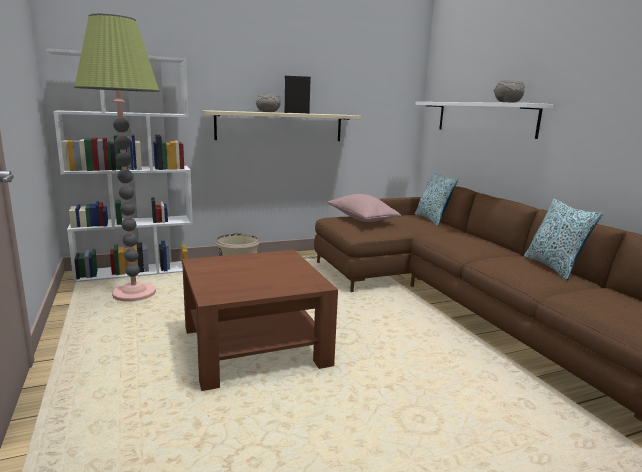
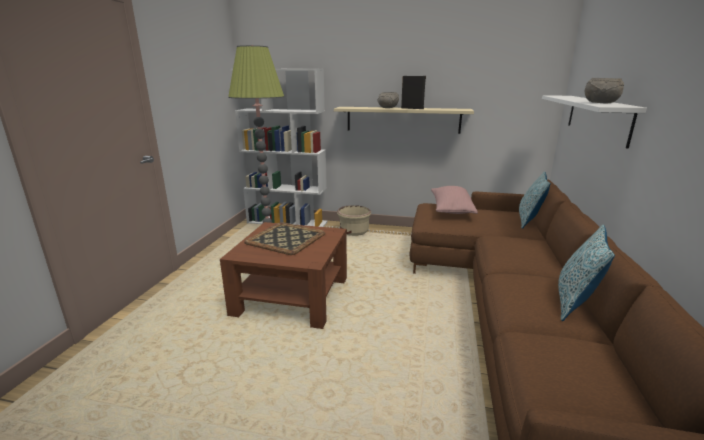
camera: 35 degrees right, 5 degrees up
none -> tray [244,222,326,255]

